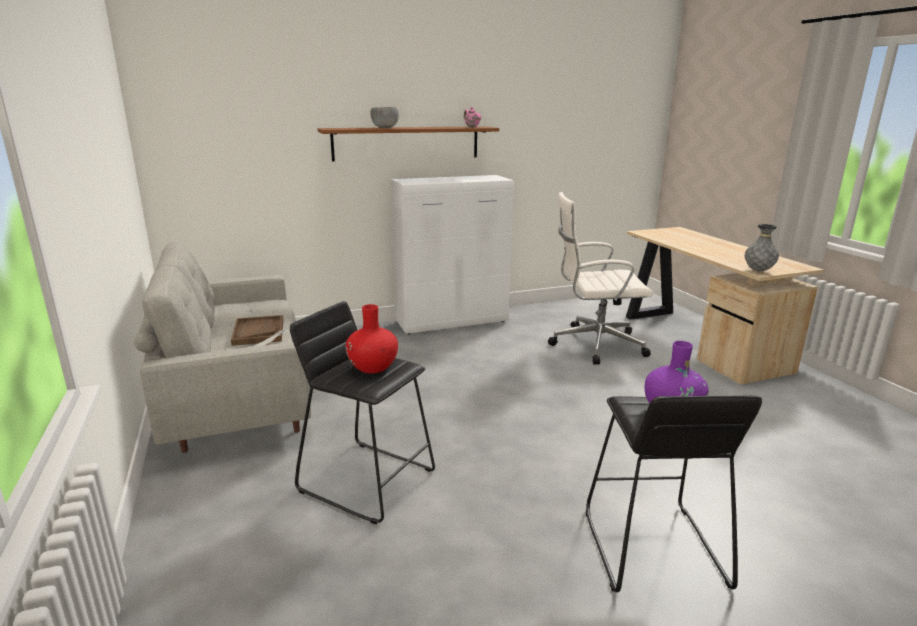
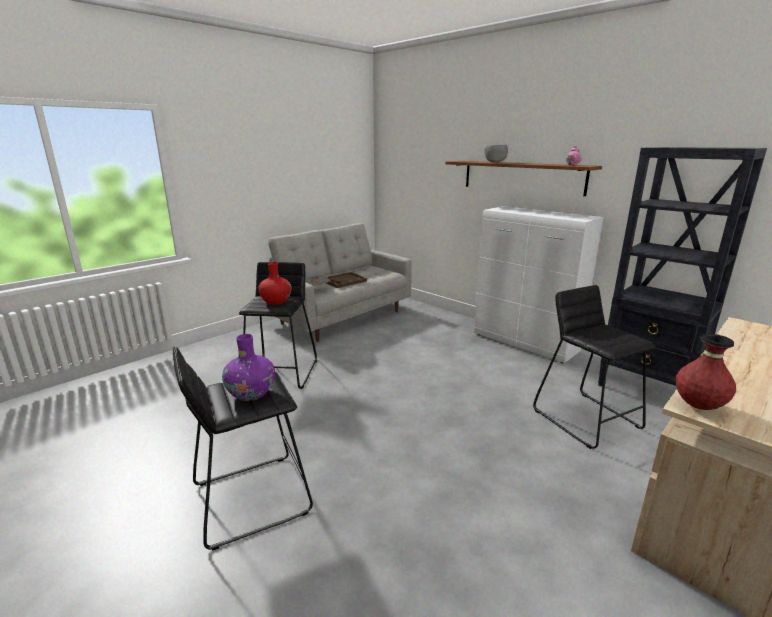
camera: 65 degrees right, 0 degrees up
white office chair [548,192,654,365] -> black stool [533,285,656,449]
grey vase [745,224,779,271] -> red vase [676,334,736,410]
none -> black bookcase [598,147,767,387]

